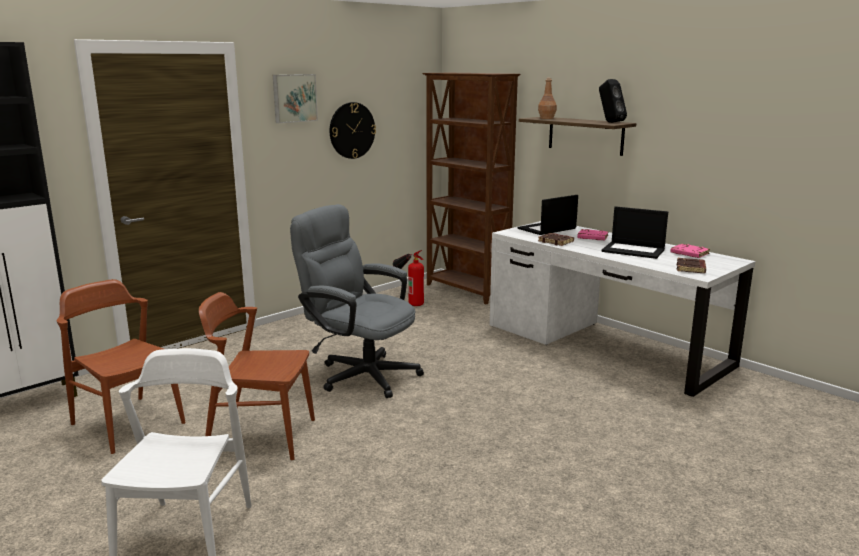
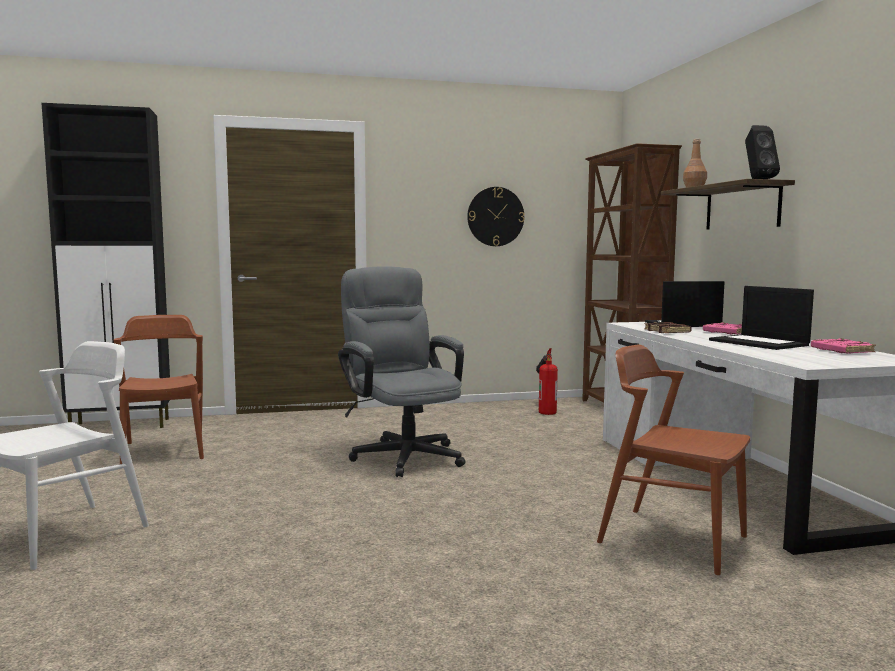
camera: 30 degrees right, 10 degrees down
brown chair [199,292,315,460] -> brown chair moved to [597,345,750,575]
picture [273,74,318,123] -> none
brown book [677,258,706,273] -> none

